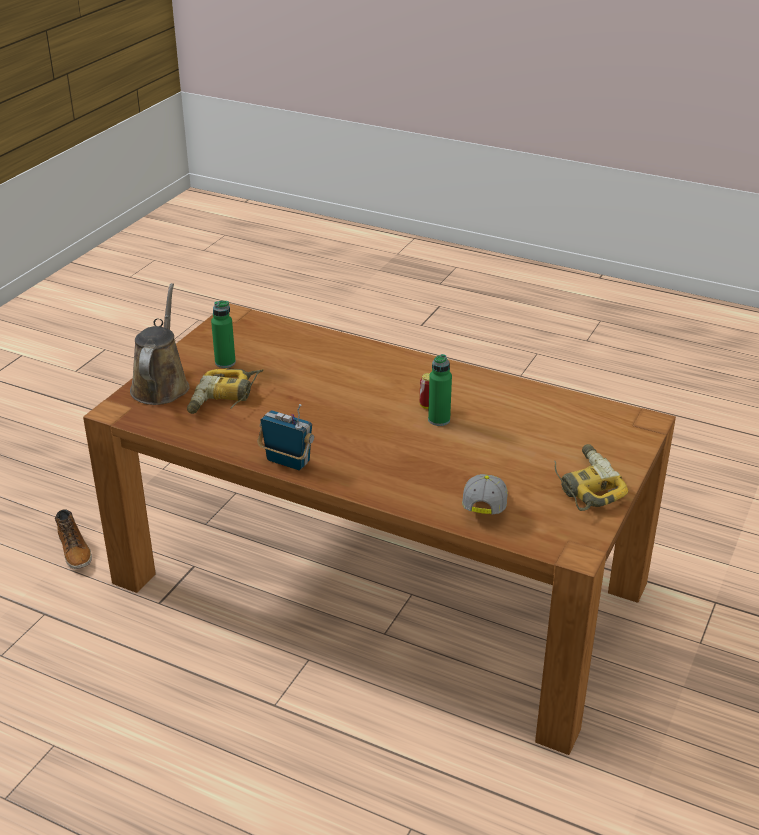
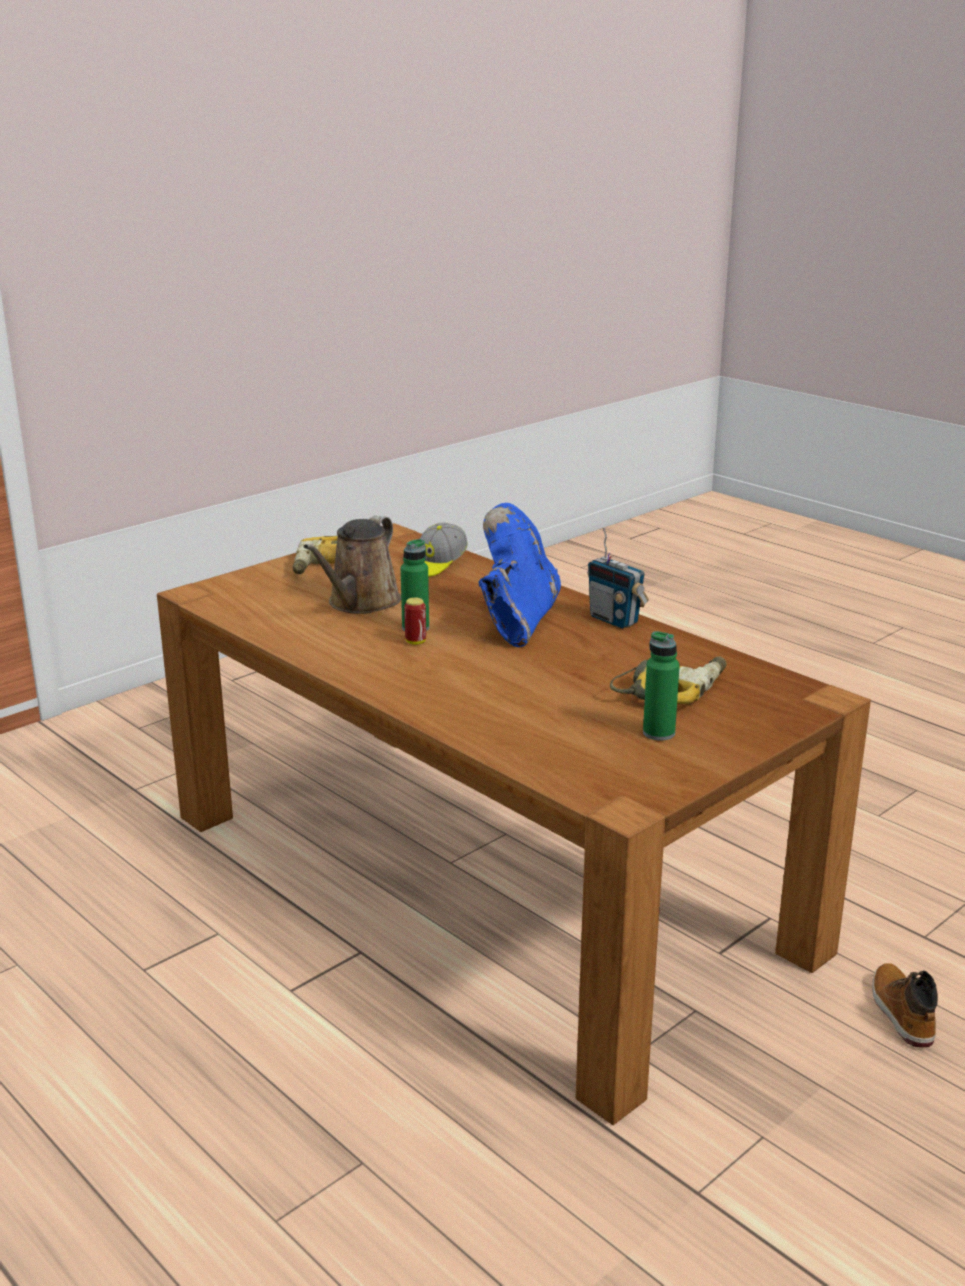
camera: 160 degrees left, 10 degrees down
brown watering can [130,283,190,405] -> brown watering can moved to [303,516,401,614]
none -> blue boot [479,503,561,647]

